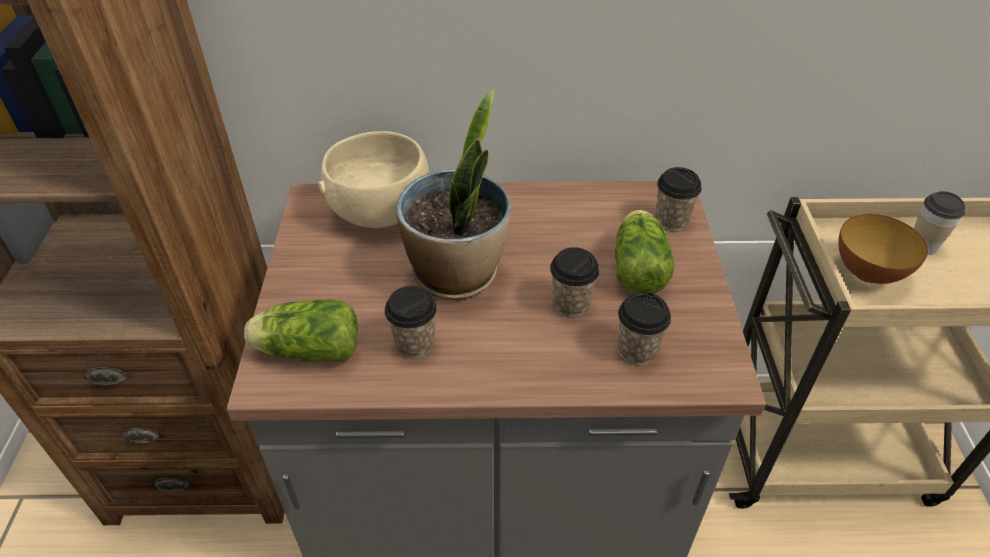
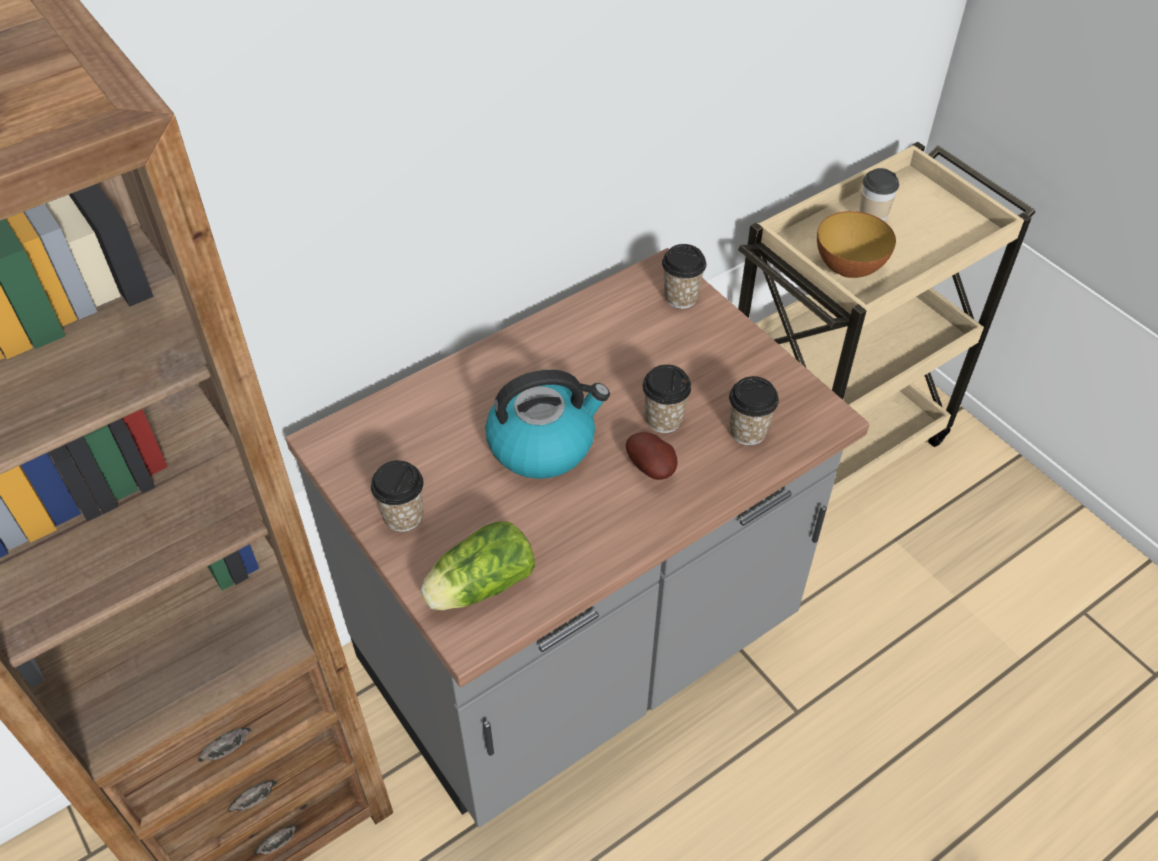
camera: 35 degrees left, 5 degrees up
beige bowl [318,131,429,228] -> none
cup [385,286,437,358] -> cup moved to [371,460,424,532]
potted plant [396,88,510,300] -> kettle [486,370,610,479]
lettuce [615,210,675,294] -> none
none -> potato [626,432,678,480]

